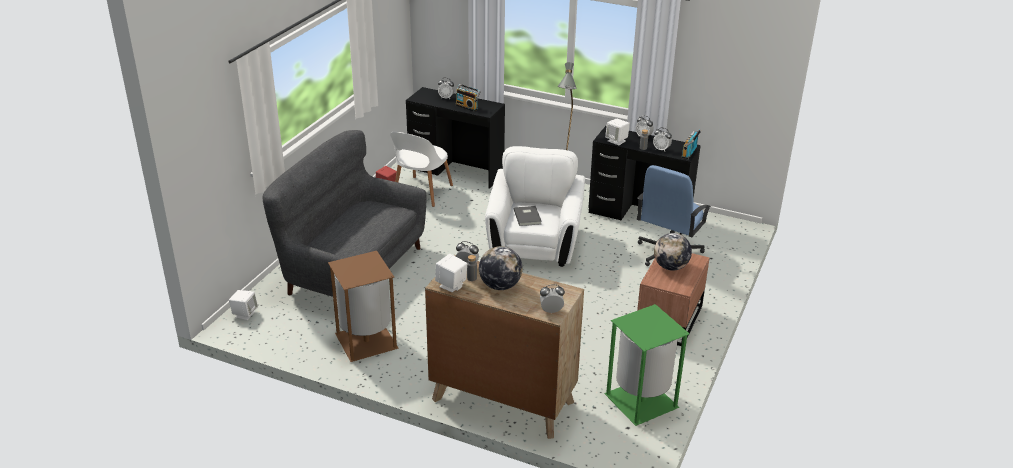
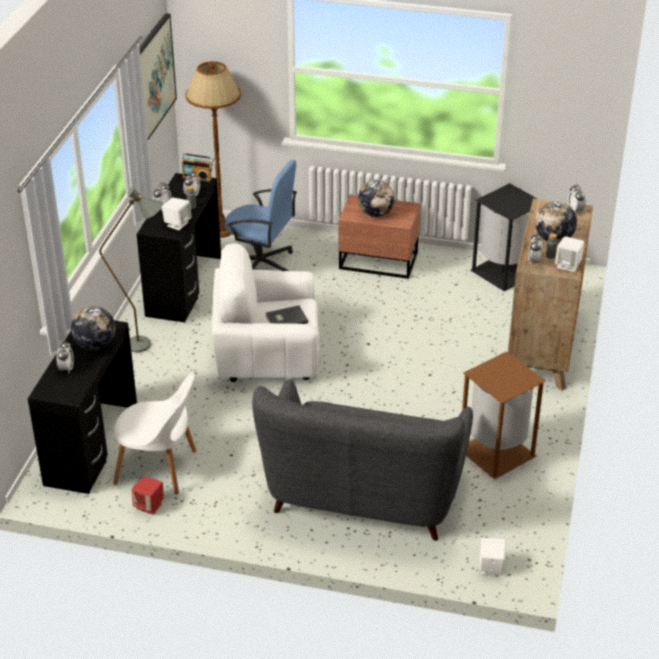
camera: 100 degrees left, 5 degrees up
radio [455,84,481,112] -> globe [71,306,116,350]
green trash can [604,304,689,426] -> black trash can [470,183,537,292]
none -> picture [139,13,177,140]
none -> brown floor lamp [185,61,241,238]

